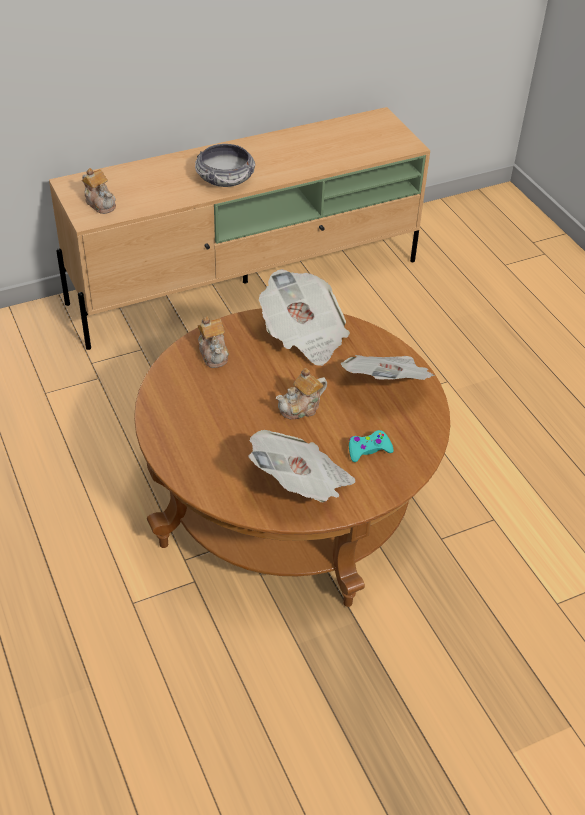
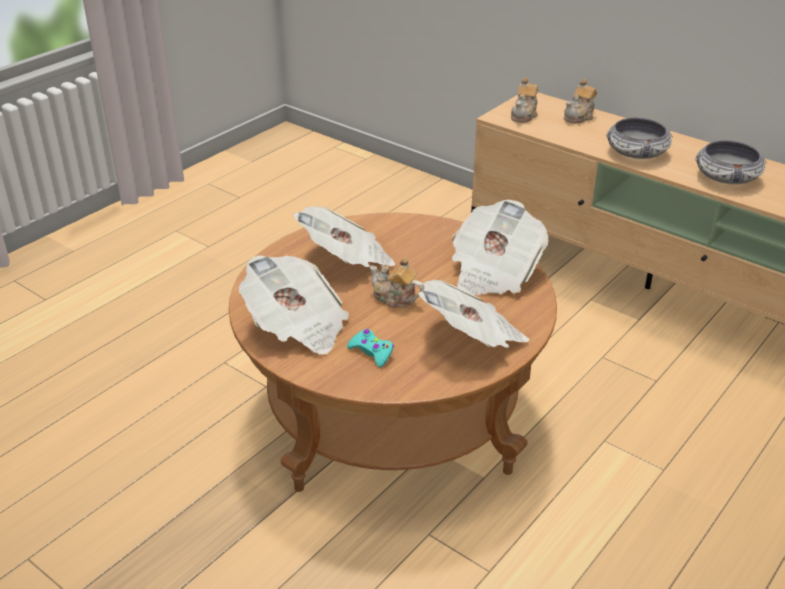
camera: 65 degrees right, 10 degrees down
teapot [197,316,229,368] -> teapot moved to [564,79,597,123]
none -> newspaper [293,206,396,267]
none -> bowl [695,140,767,185]

